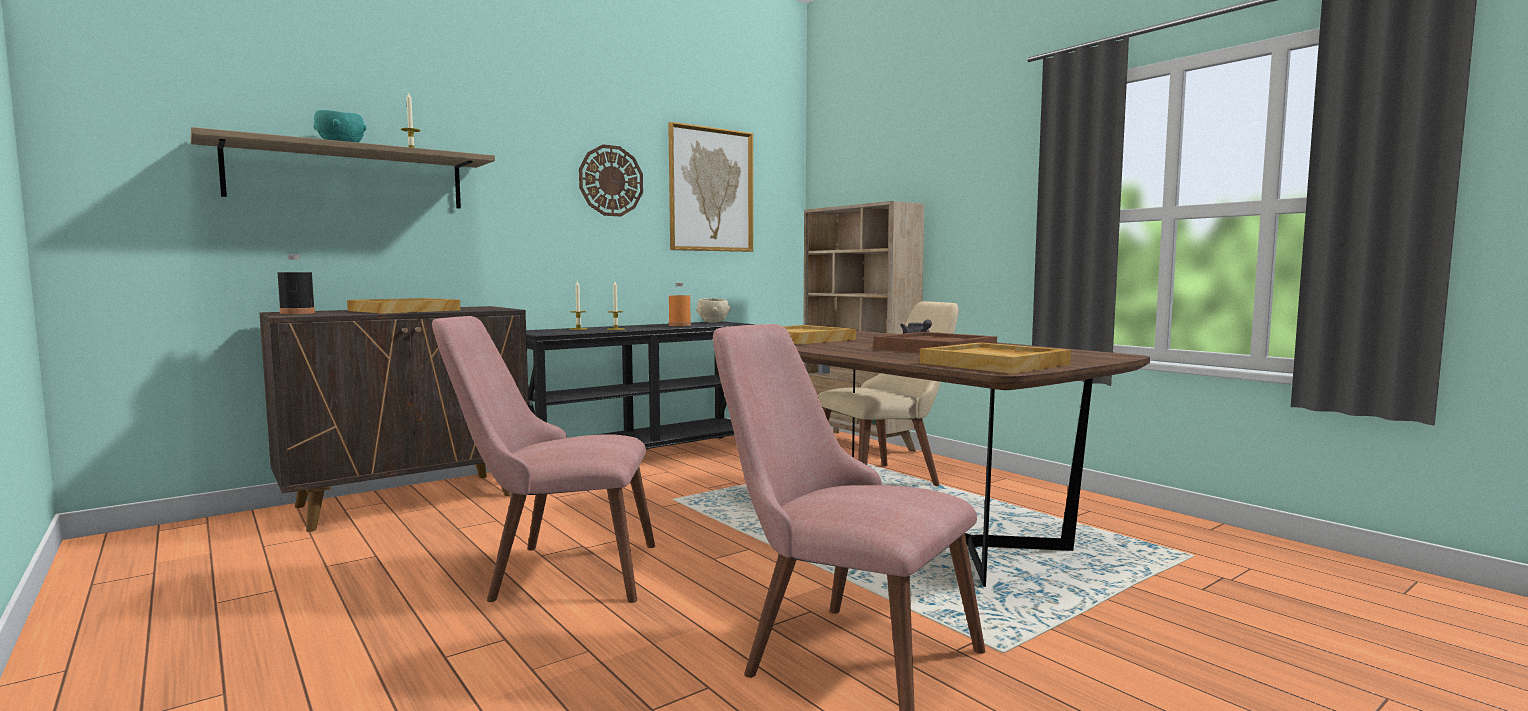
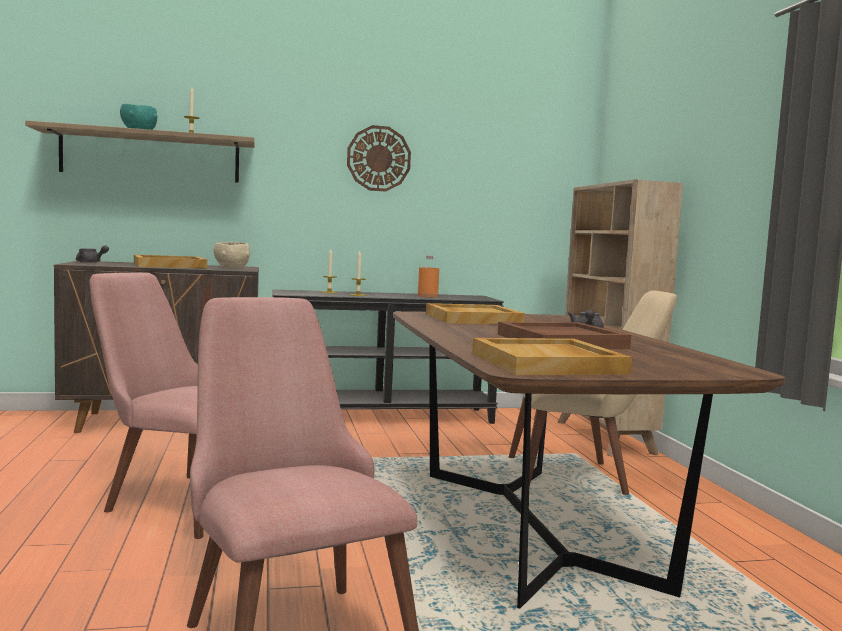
camera: 25 degrees right, 0 degrees up
black bottle [278,255,315,314] -> grey teapot [76,245,109,263]
picture [668,122,753,252] -> none
beige bowl [696,298,730,323] -> beige bowl moved to [214,242,250,269]

